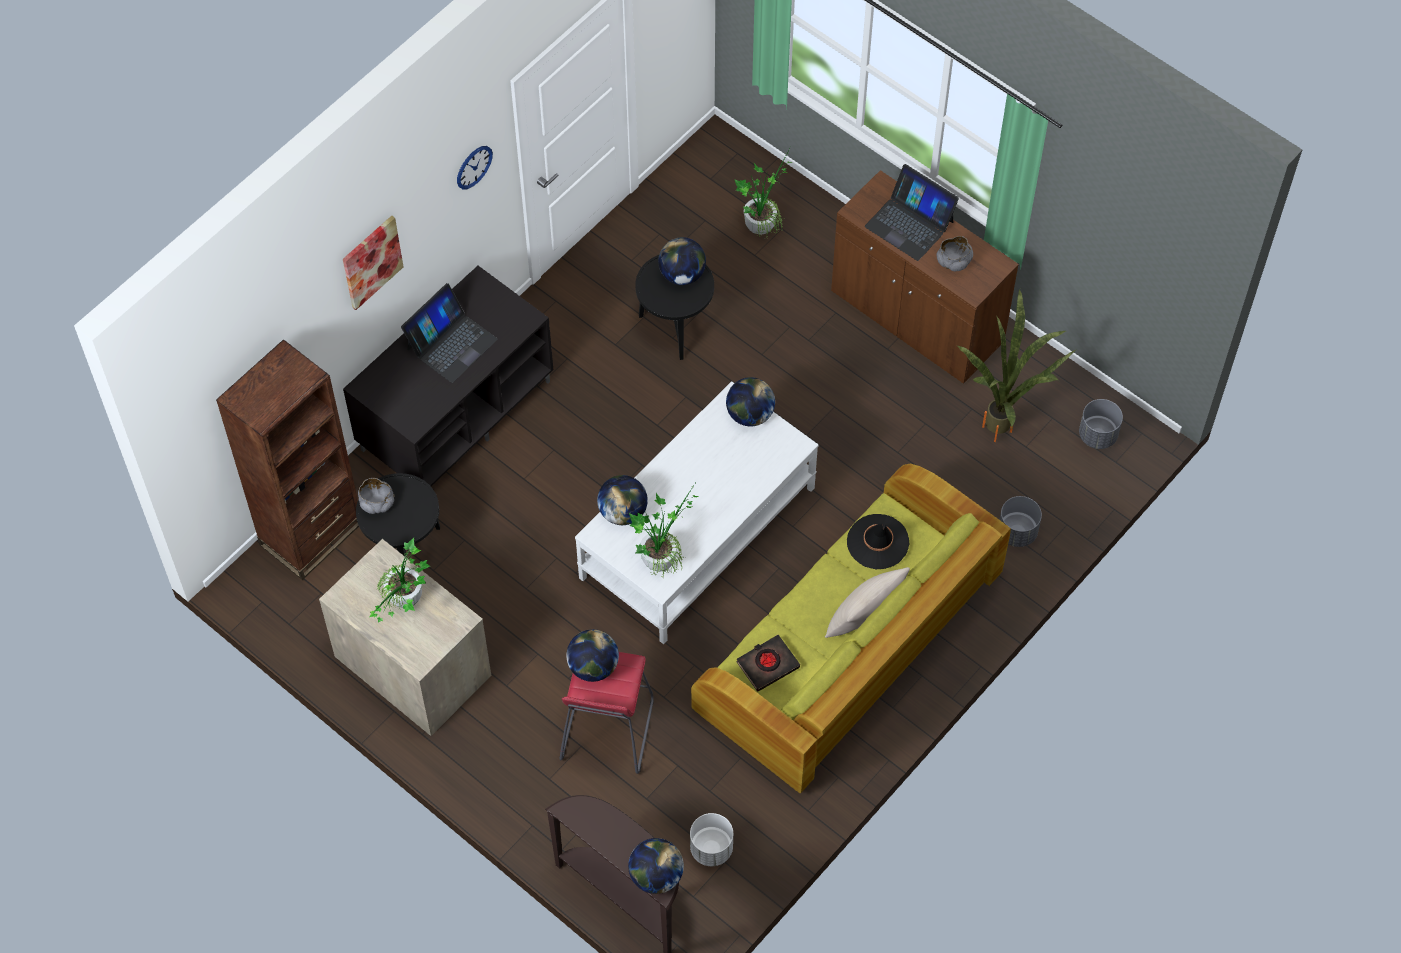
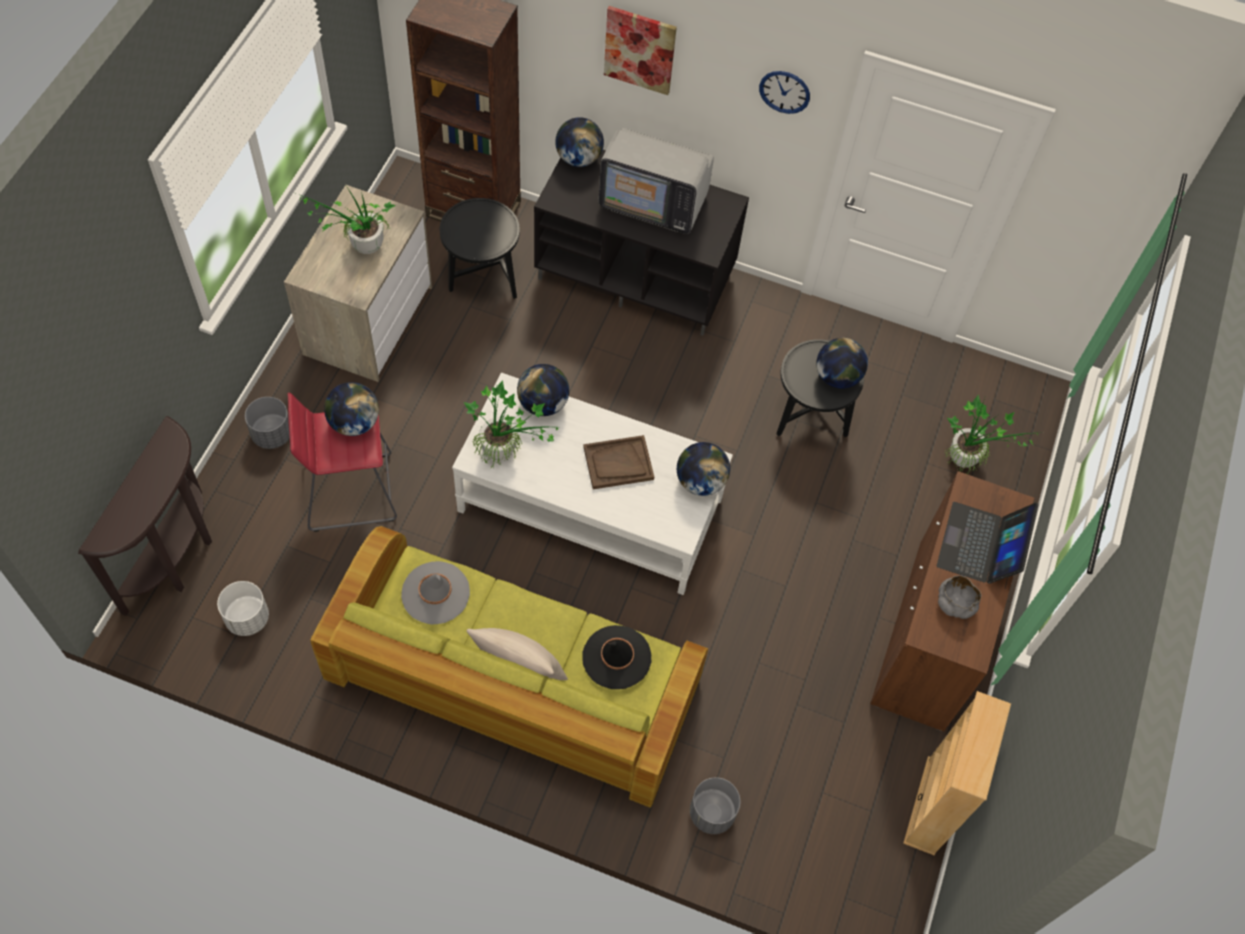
camera: 65 degrees right, 0 degrees up
grey bowl [358,478,395,514] -> none
laptop [401,283,497,383] -> television [599,128,714,234]
globe [628,838,684,894] -> globe moved to [555,117,604,167]
black book [736,635,800,692] -> grey hat [401,561,470,625]
potted plant [958,289,1077,442] -> none
grey planter [1079,399,1123,449] -> grey planter moved to [245,397,290,449]
none -> brown tray [583,435,654,489]
none -> beige bookcase [903,691,1011,855]

